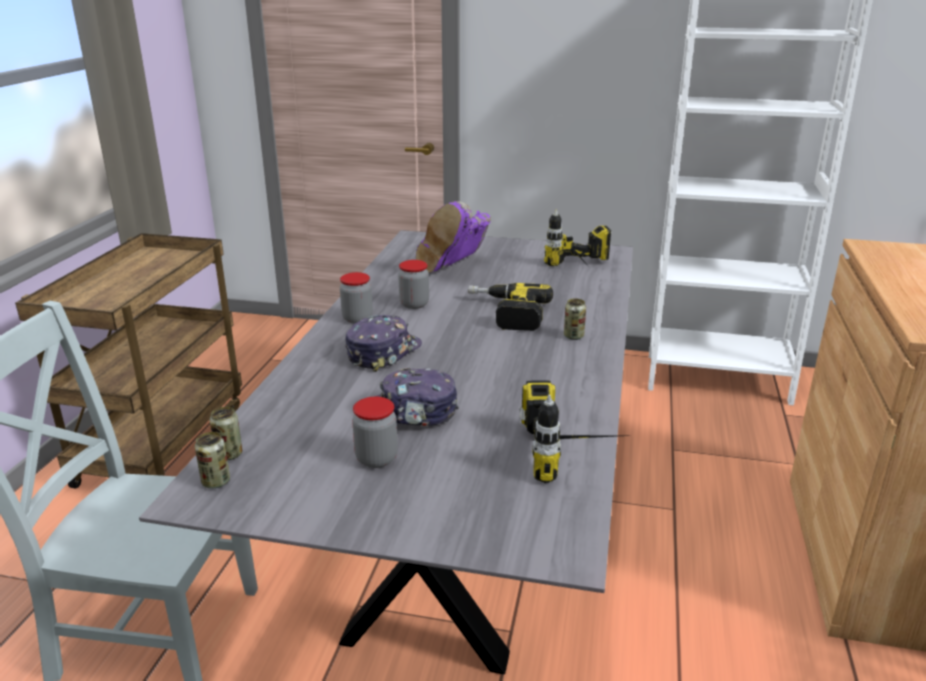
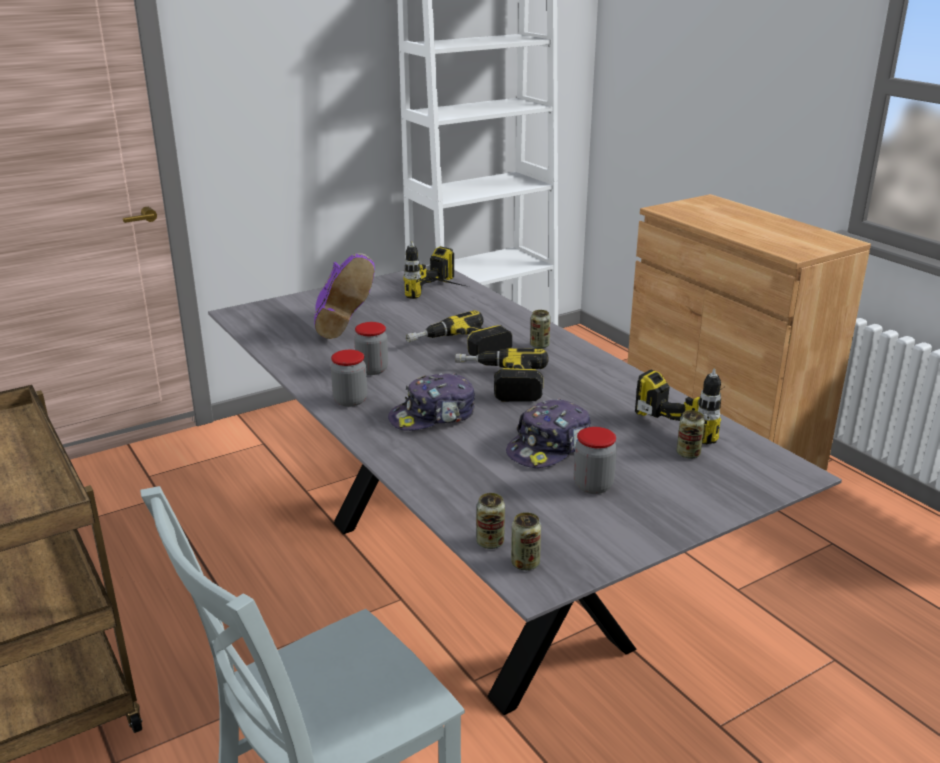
camera: 45 degrees left, 0 degrees up
cap [345,315,422,372] -> cap turned 105 degrees counterclockwise [388,373,475,431]
none -> power drill [455,348,549,402]
none -> can [677,410,705,459]

